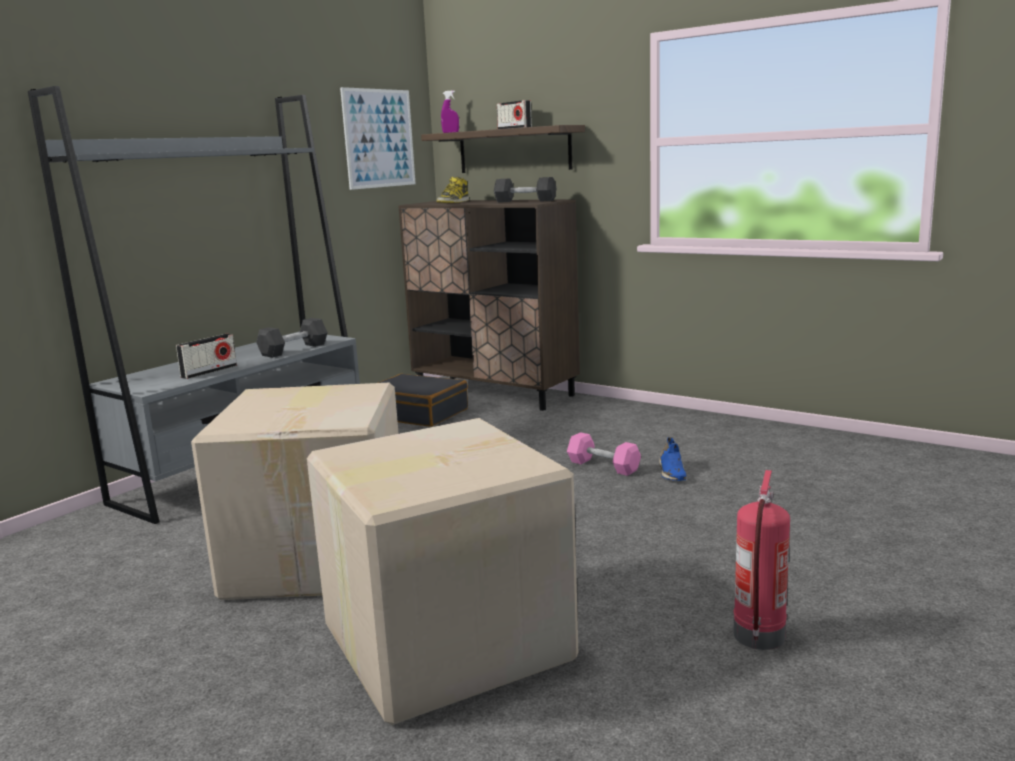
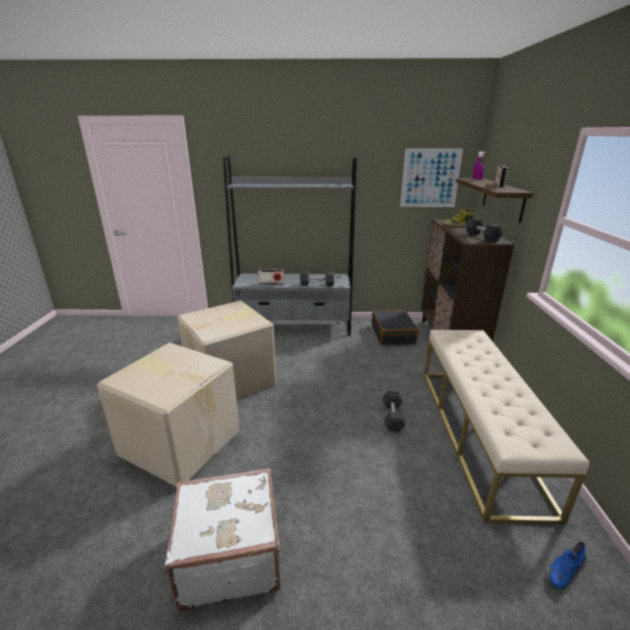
camera: 55 degrees right, 10 degrees up
pink dumbbell [567,432,641,476] -> black dumbbell [383,391,406,432]
blue shoe [659,437,686,481] -> blue shoe moved to [546,542,586,590]
fire extinguisher [733,470,790,650] -> white suitcase [165,468,281,611]
none -> beige bench [424,330,589,524]

